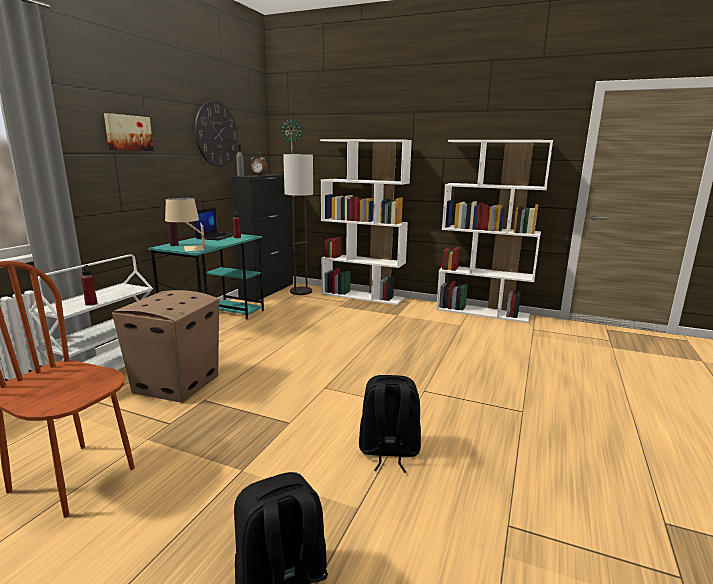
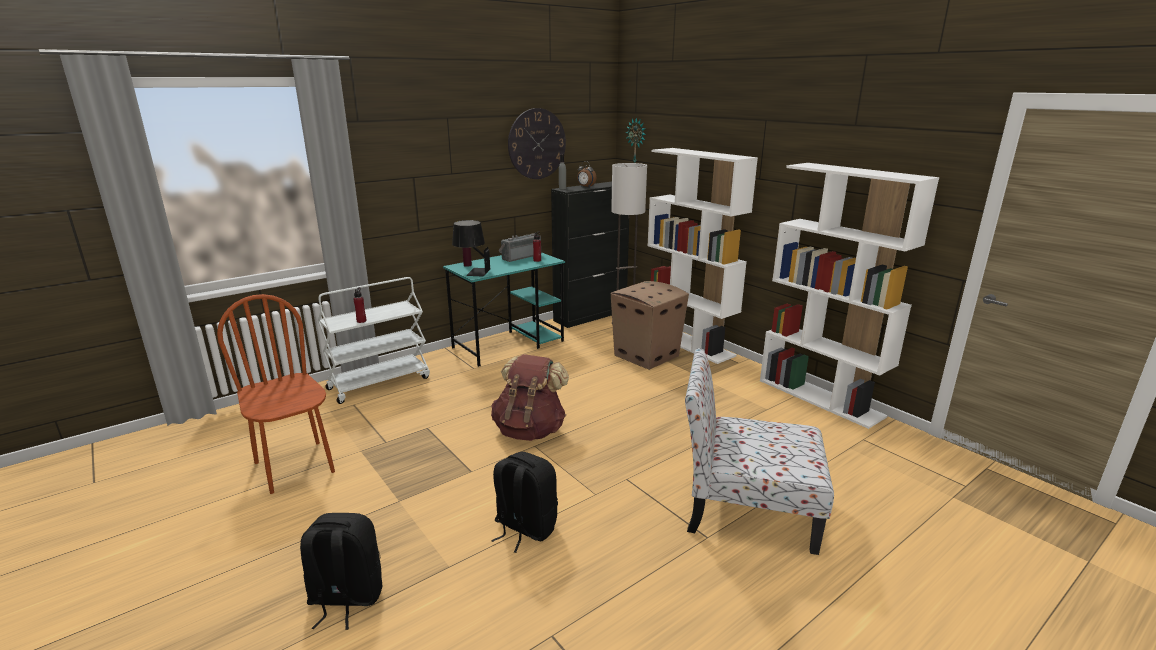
camera: 30 degrees right, 5 degrees up
picture [104,113,153,151] -> none
cardboard box [112,290,219,403] -> cardboard box moved to [611,281,689,370]
beige table lamp [165,198,205,251] -> black table lamp [452,220,491,277]
laptop [194,208,233,240] -> radio [499,233,541,262]
none -> brown backpack [491,354,569,441]
none -> chair [685,348,834,555]

